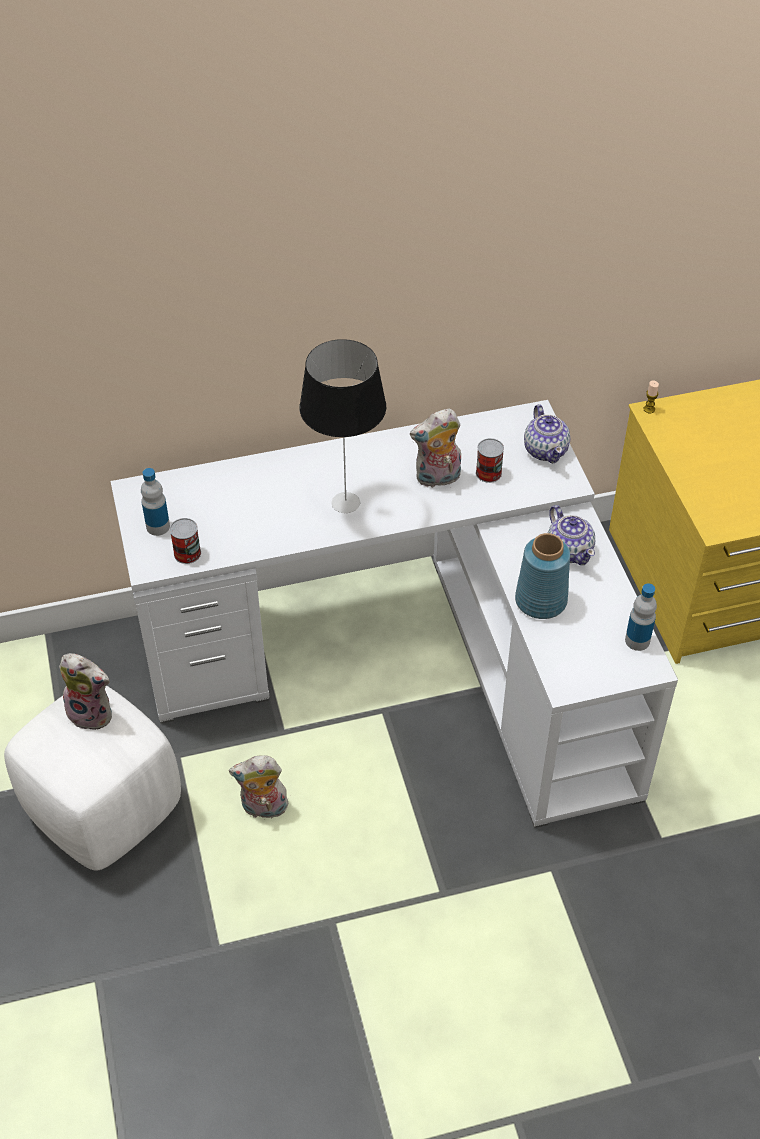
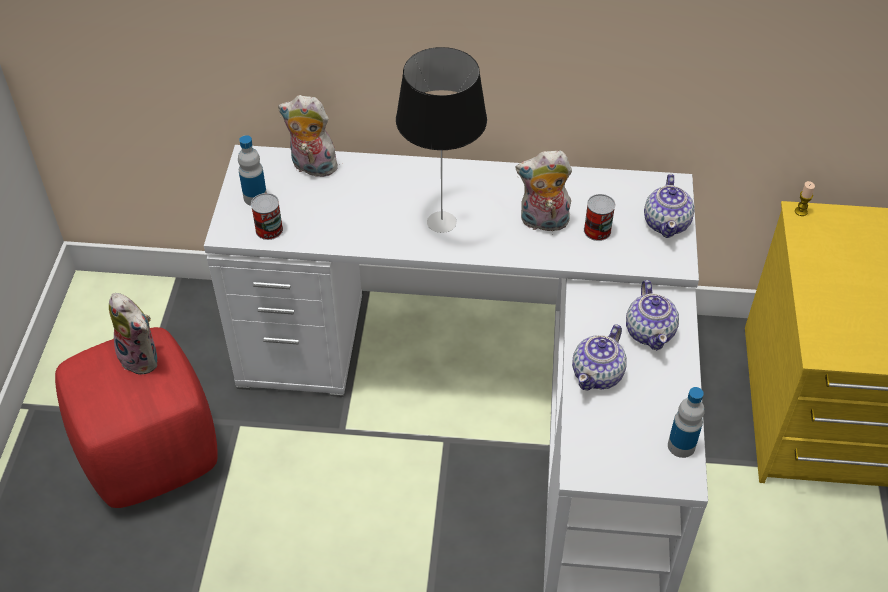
camera: 20 degrees right, 0 degrees up
white ottoman [4,686,181,871] -> red ottoman [55,327,218,508]
plush toy [229,755,288,822] -> plush toy moved to [278,95,340,177]
blue vase [515,533,570,619] -> teapot [572,324,627,391]

